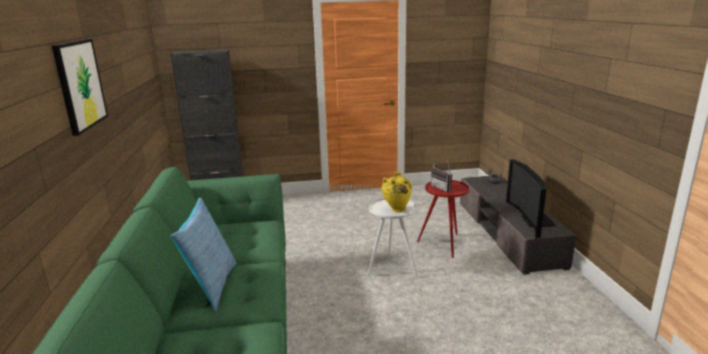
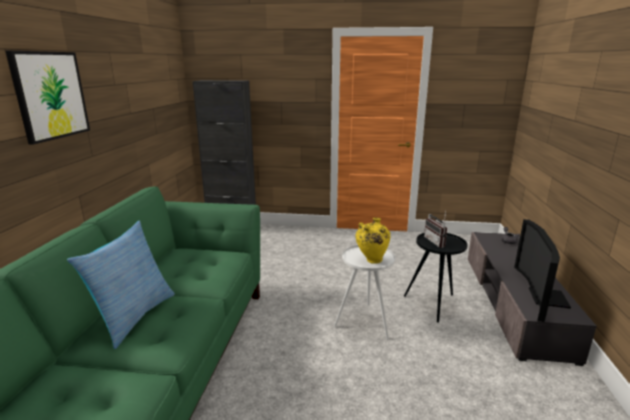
camera: 15 degrees right, 0 degrees up
red side table [417,180,469,258] -> black side table [404,233,467,323]

